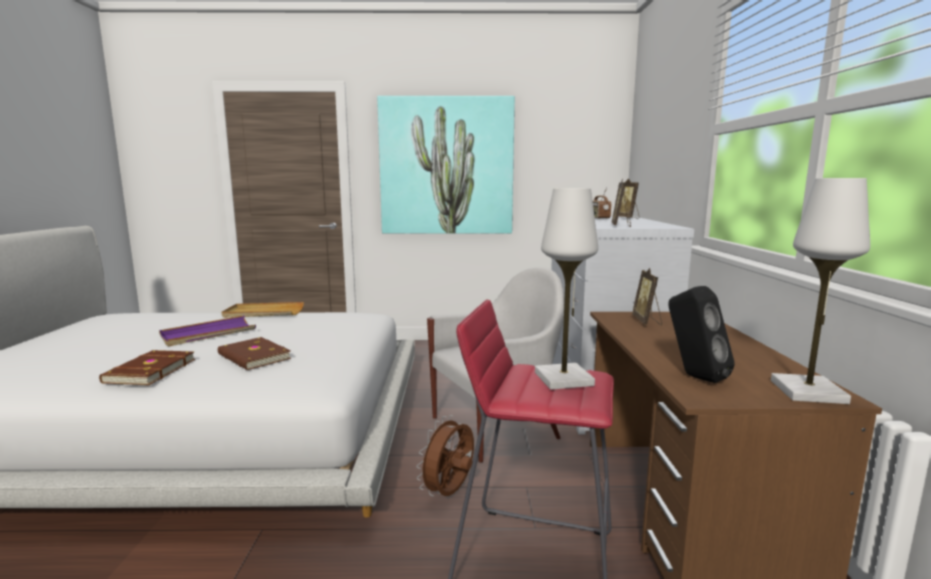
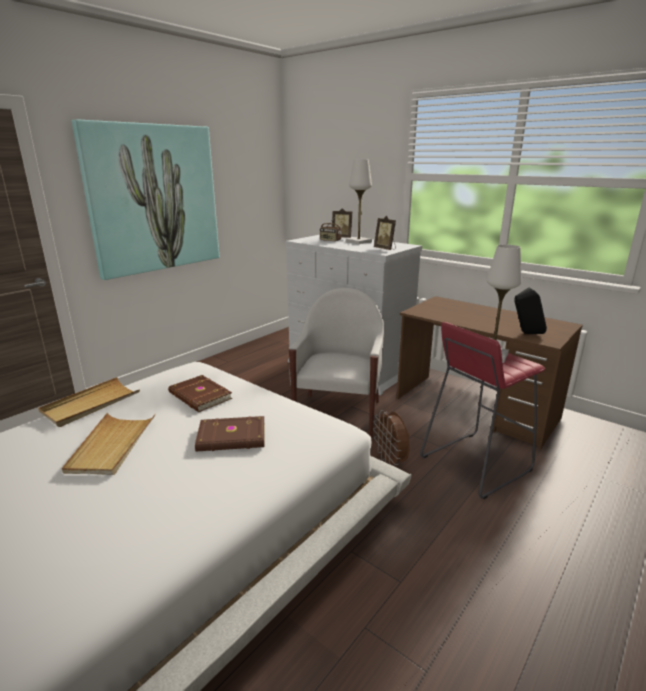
camera: 50 degrees left, 10 degrees up
brown book [99,350,195,385] -> brown book moved to [168,375,232,412]
purple tray [159,316,256,346] -> beige tray [62,413,156,475]
picture frame [632,268,662,325] -> none
white table lamp [771,178,870,404] -> white table lamp moved to [346,159,372,244]

